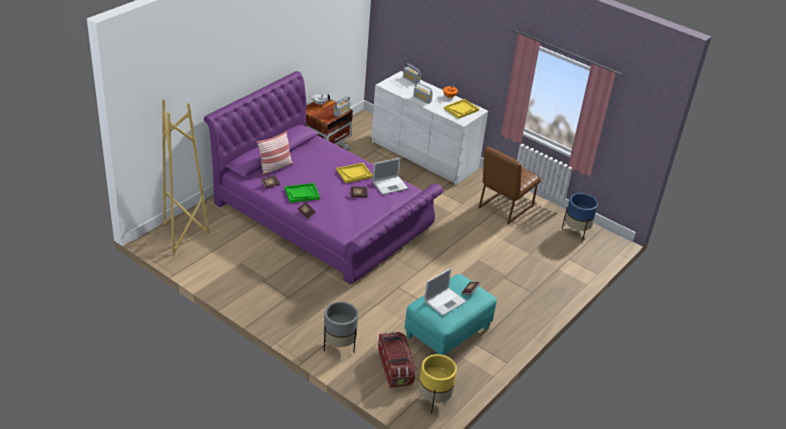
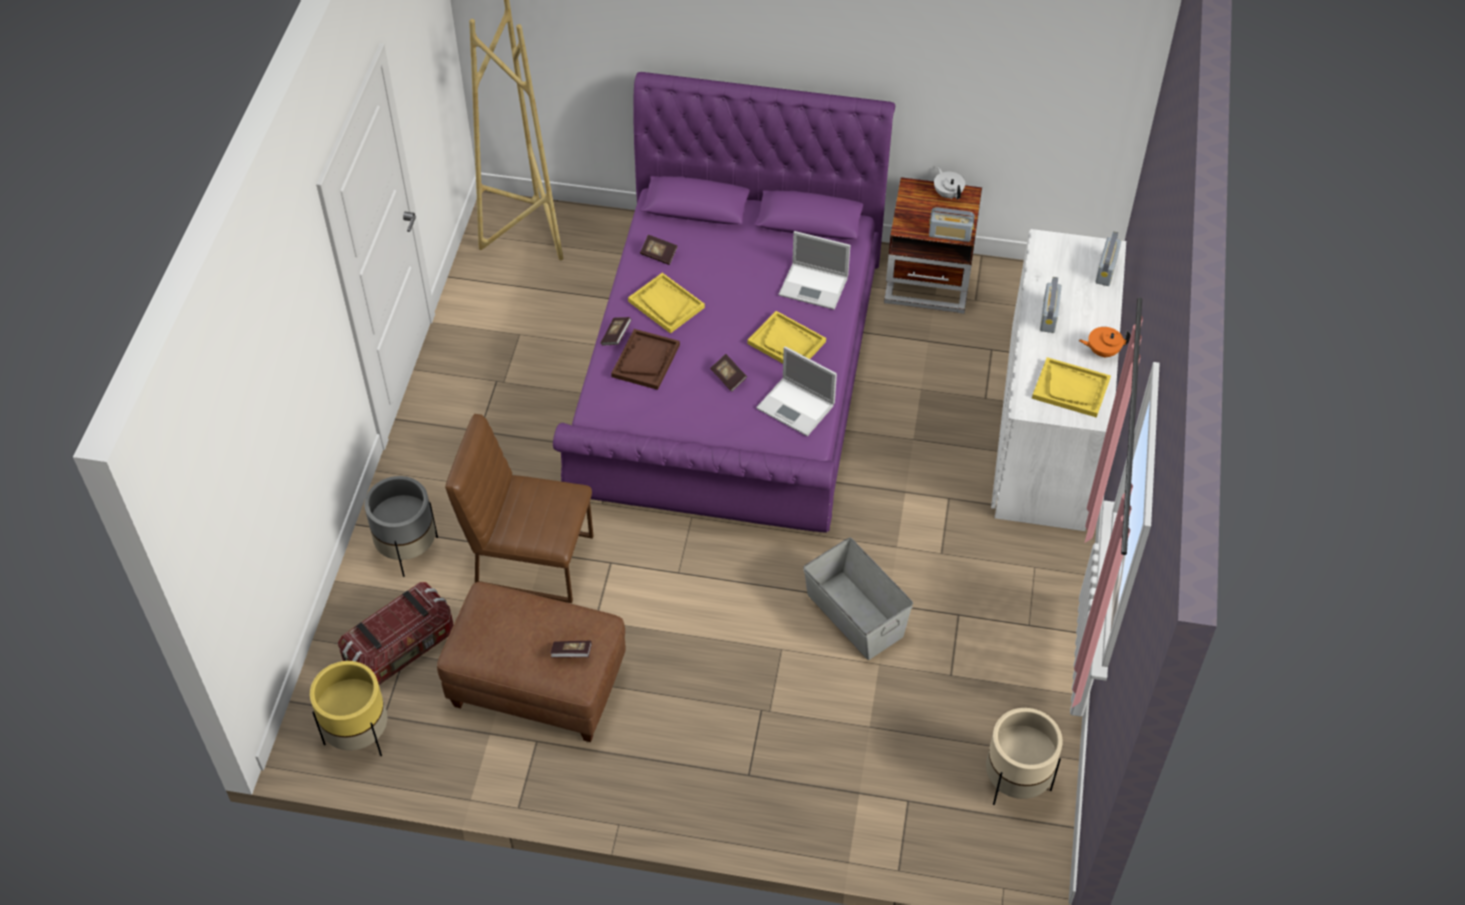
camera: 65 degrees right, 15 degrees up
pillow [257,131,293,175] -> none
green tray [285,183,320,203] -> yellow tray [628,273,705,334]
turquoise ottoman [404,274,497,355] -> brown ottoman [437,582,626,742]
laptop [424,268,466,316] -> laptop moved to [778,231,850,310]
brown chair [478,146,541,224] -> brown chair moved to [445,414,593,603]
blue planter [562,193,598,241] -> beige planter [986,708,1063,805]
none -> brown tray [611,329,680,390]
none -> grey storage box [803,537,913,660]

